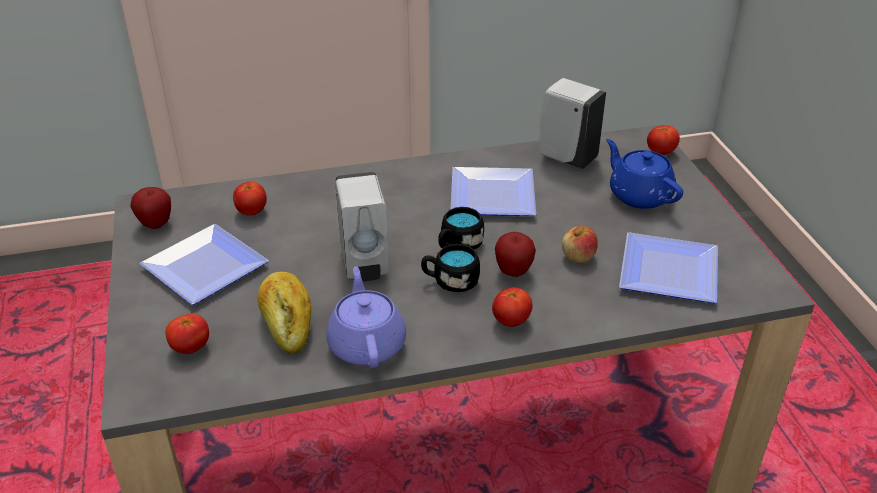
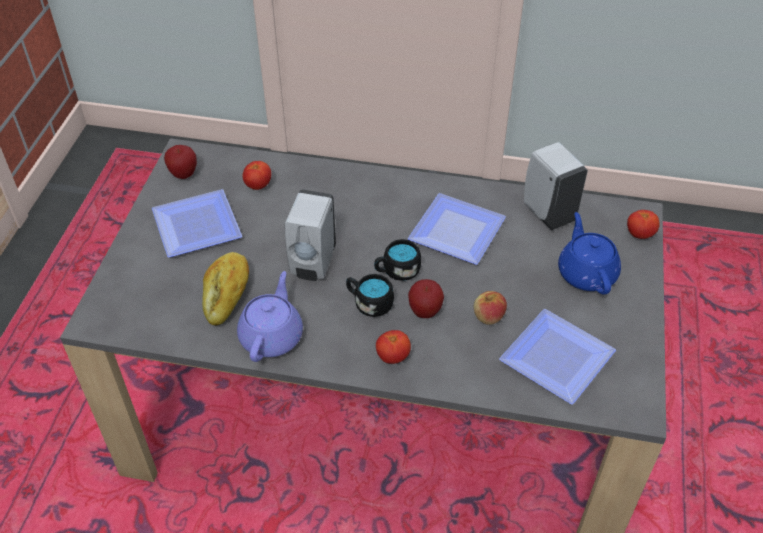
camera: 25 degrees right, 10 degrees up
tomato [165,313,209,354] -> none

